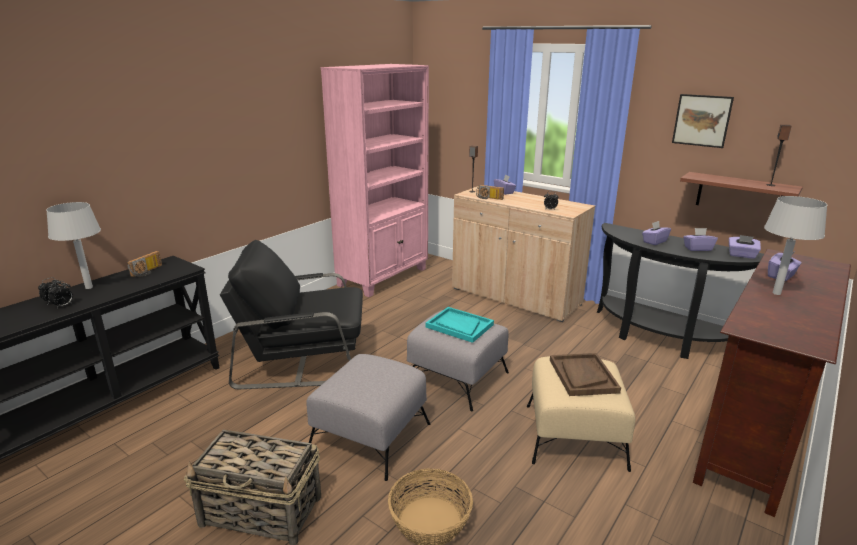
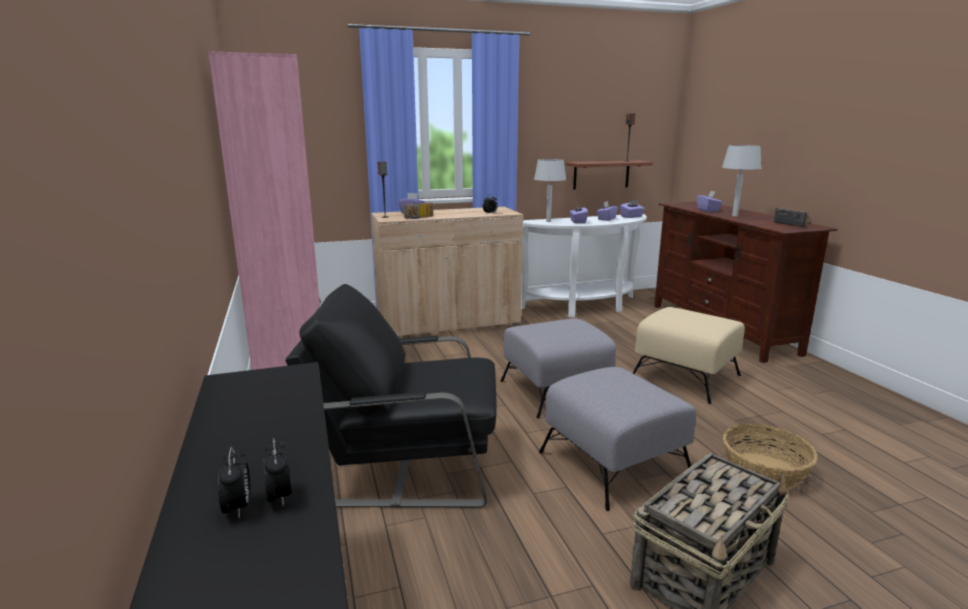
camera: 55 degrees left, 5 degrees down
grey table lamp [46,202,101,289] -> grey table lamp moved to [534,159,566,222]
radio [127,251,162,277] -> radio moved to [774,208,811,227]
black armchair [220,240,363,389] -> black armchair turned 60 degrees clockwise [285,284,497,508]
turquoise tray [425,307,494,343] -> none
brown tray [550,353,621,396] -> none
black console table [597,223,764,359] -> white console table [521,214,647,317]
picture [672,94,734,148] -> none

